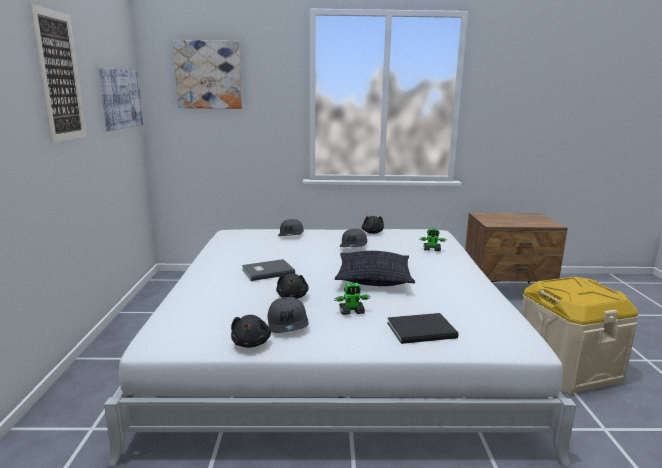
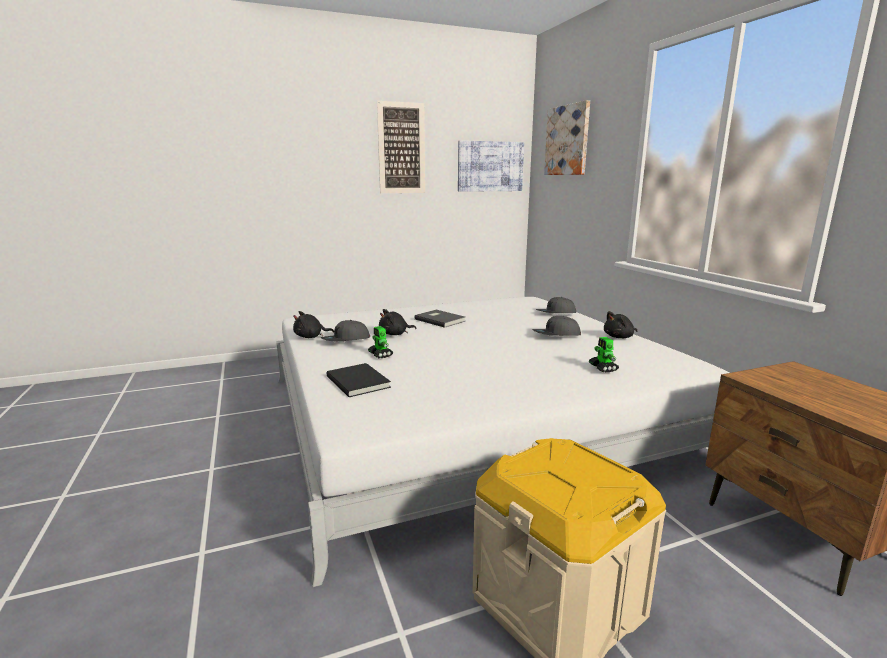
camera: 70 degrees right, 0 degrees up
pillow [335,251,415,286] -> none

